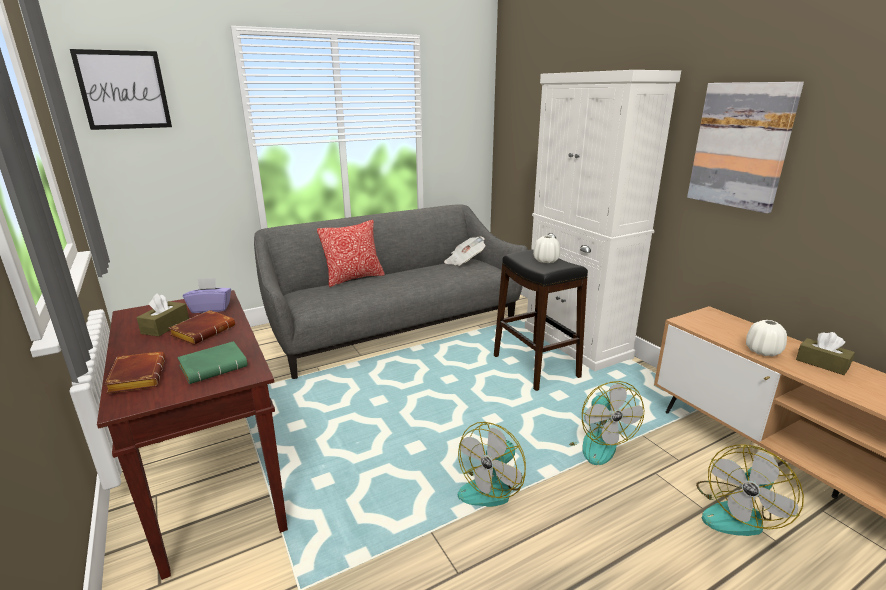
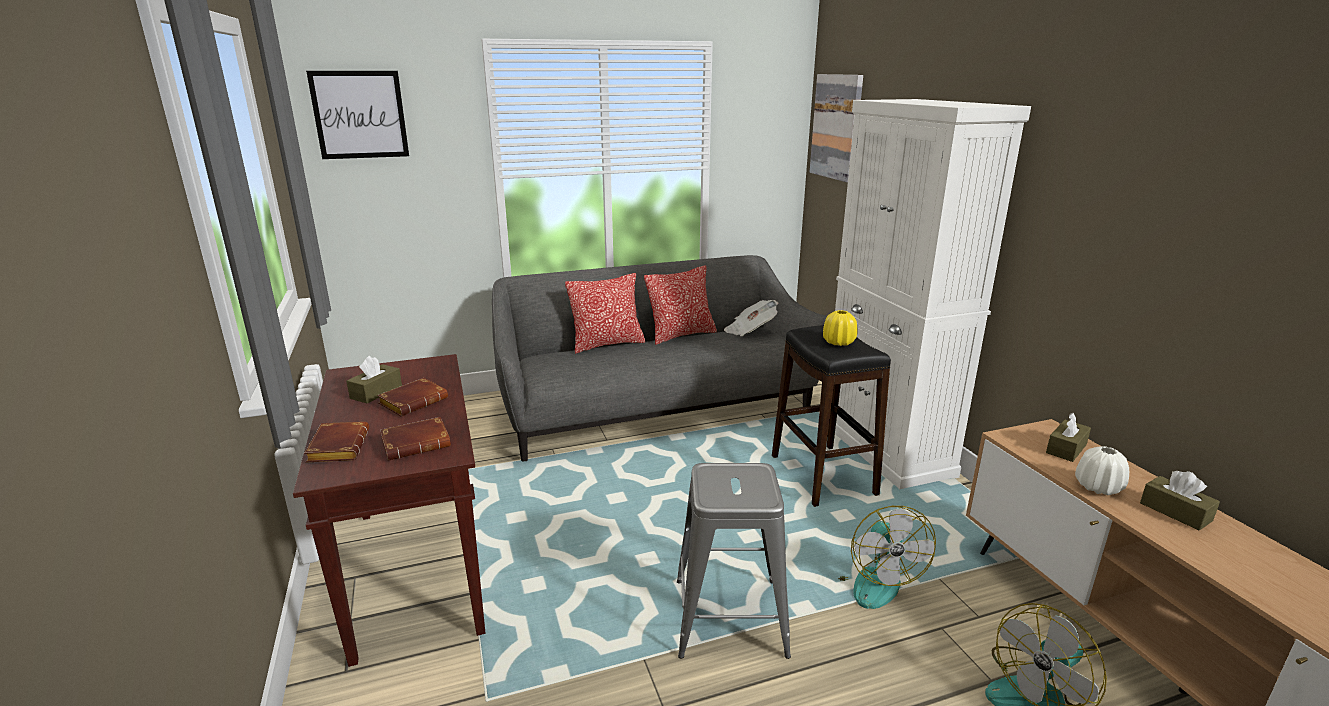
camera: 10 degrees right, 0 degrees up
green book [177,341,248,384] -> brown book [380,417,451,461]
purple tissue box [183,278,231,313] -> none
fan [458,422,526,507] -> grey stool [677,463,791,659]
white vase [533,236,560,263] -> yellow vase [823,310,857,346]
picture [687,82,804,213] -> picture moved to [810,74,863,183]
none -> pillow [644,265,717,345]
none -> brown tissue box [1046,413,1091,462]

